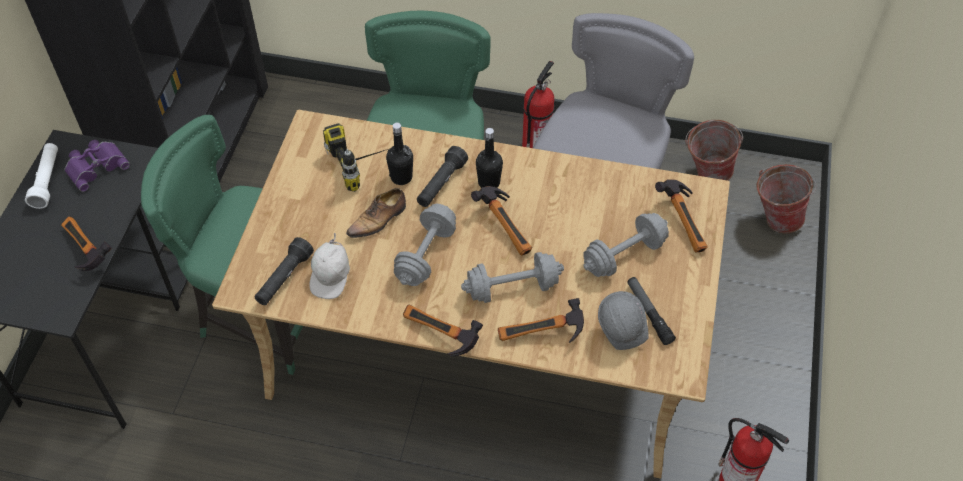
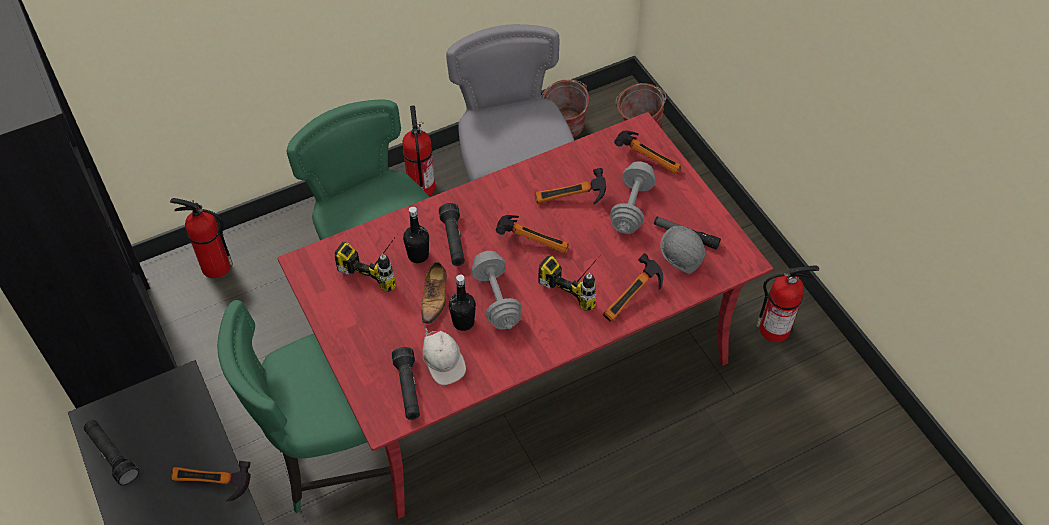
camera: 40 degrees left, 0 degrees up
white flashlight [25,143,58,209] -> black flashlight [84,420,139,485]
purple binoculars [64,140,130,192] -> none
beige dining table [212,110,730,479] -> red dining table [278,112,773,519]
hammer [403,305,483,356] -> hammer moved to [535,168,606,205]
grey dumbbell [461,252,564,303] -> power drill [538,255,598,311]
black bottle [476,128,503,188] -> black bottle moved to [449,275,476,331]
none -> fire extinguisher [170,198,233,278]

